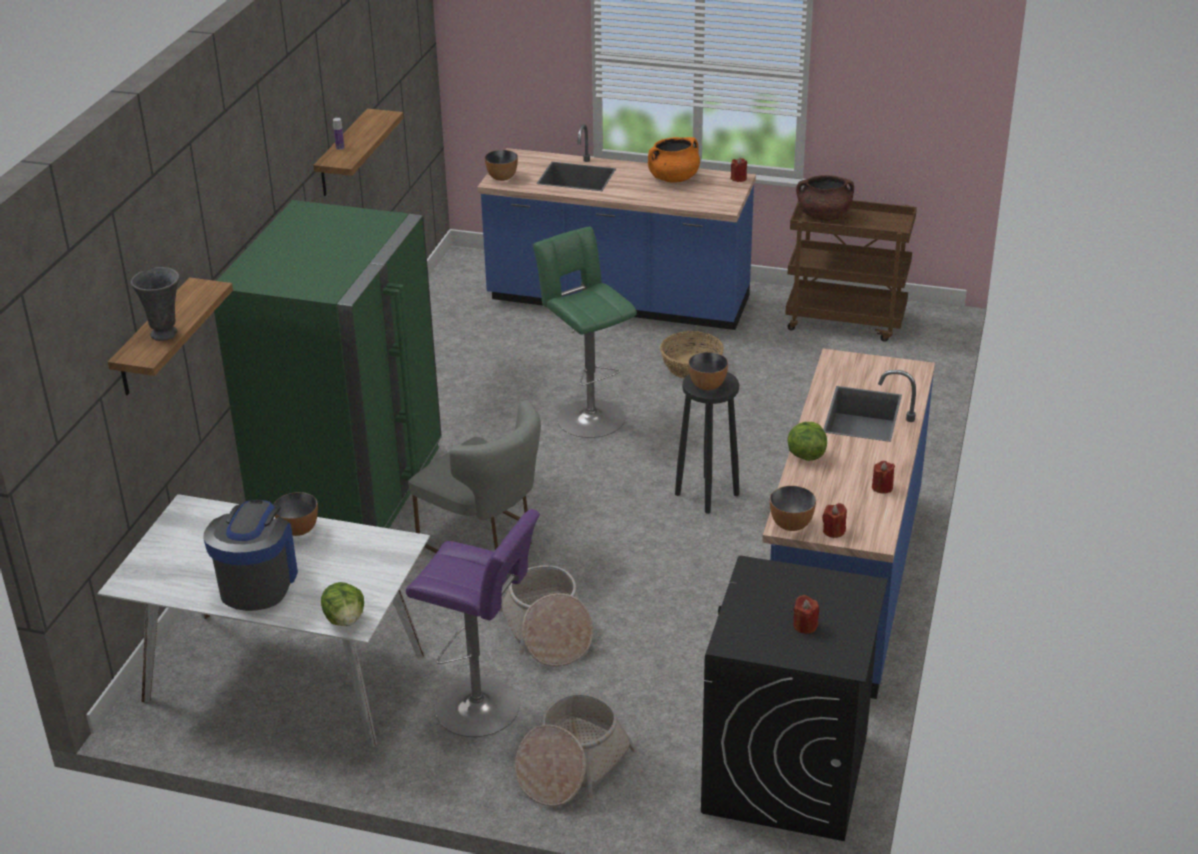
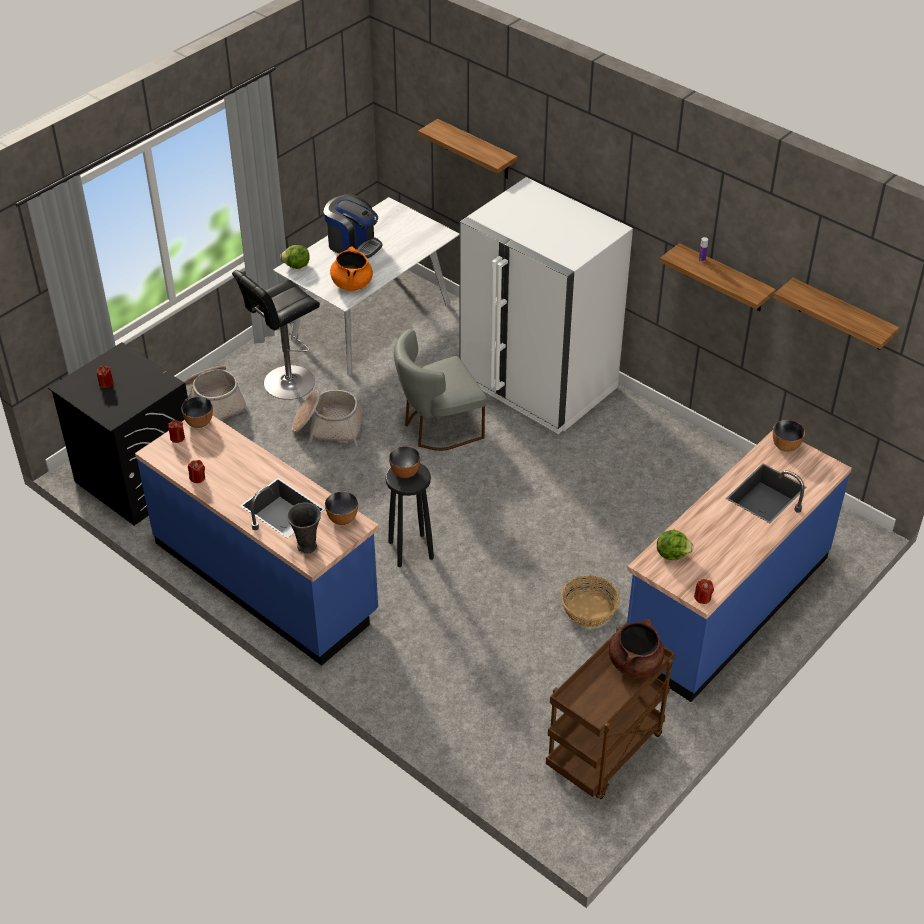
camera: 115 degrees right, 10 degrees up
grey vase [131,267,179,341] -> grey vase moved to [287,502,321,554]
green fridge [214,200,442,528] -> white fridge [459,177,633,434]
bowl [274,492,318,536] -> bowl moved to [325,491,358,525]
purple stool [406,509,540,737] -> black stool [232,270,320,400]
green stool [533,227,637,438] -> none
orange cooking pot [648,137,700,182] -> orange cooking pot moved to [330,246,373,291]
lettuce [787,422,827,461] -> lettuce moved to [657,530,694,560]
none -> shelf [774,278,899,350]

